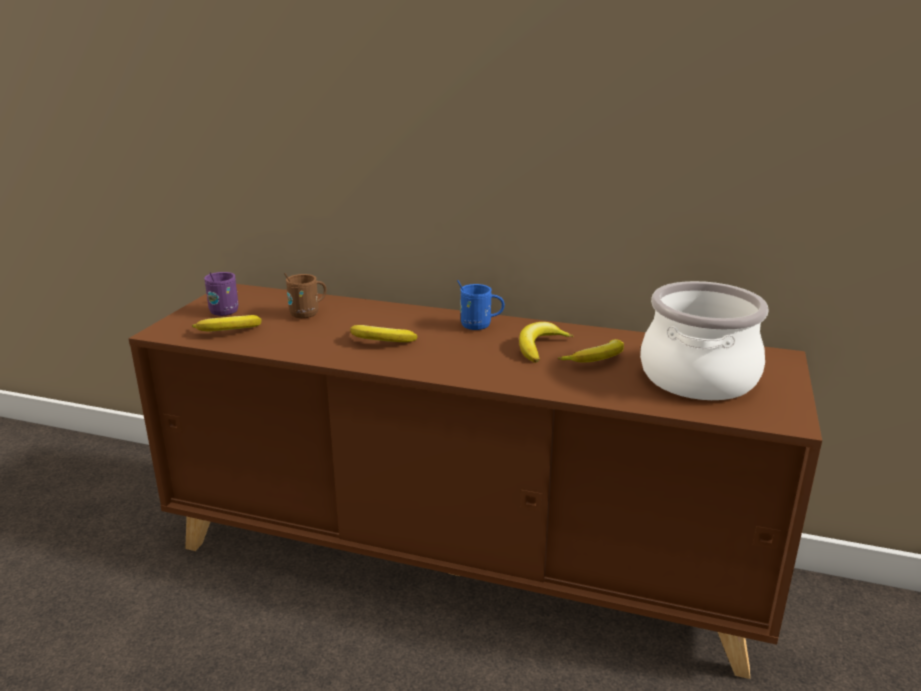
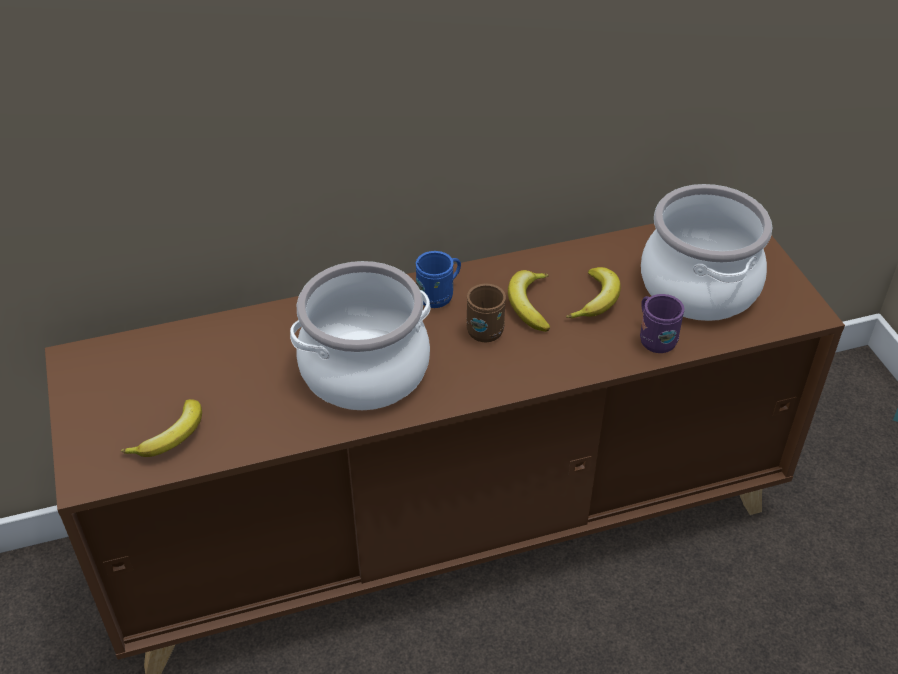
camera: 35 degrees left, 20 degrees up
purple mug [204,272,239,316] -> purple mug moved to [640,294,684,353]
brown mug [284,273,327,318] -> brown mug moved to [467,284,506,342]
banana [350,325,418,342] -> cooking pot [290,261,430,410]

